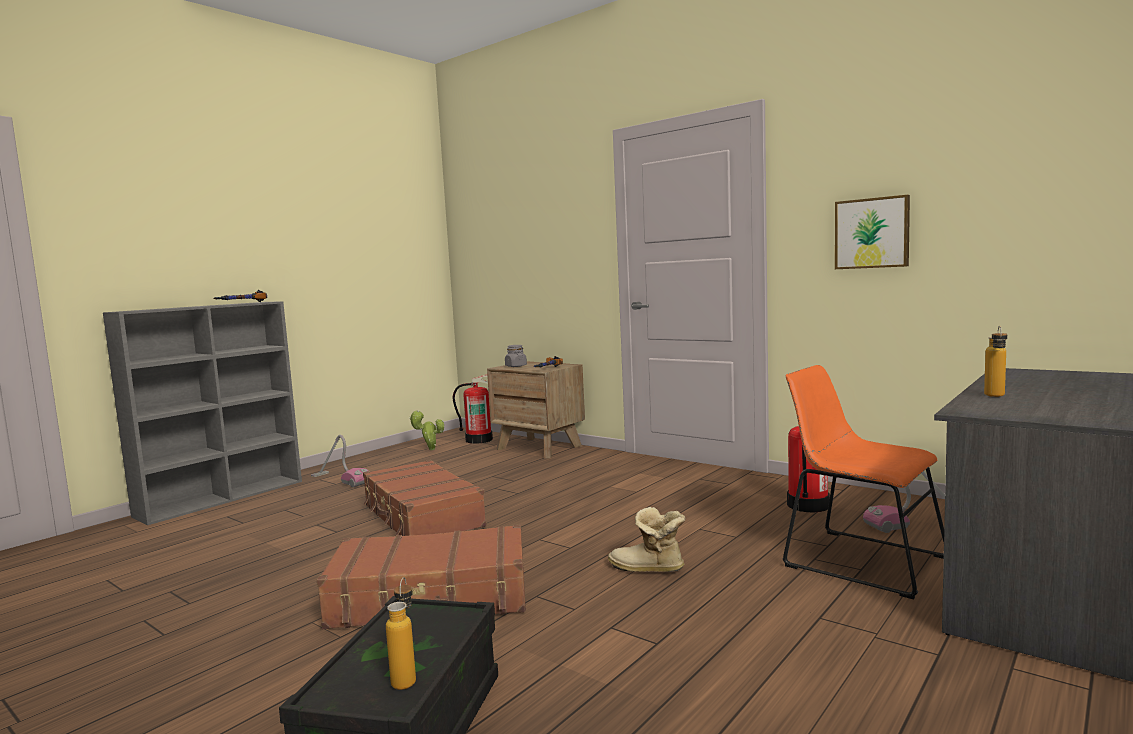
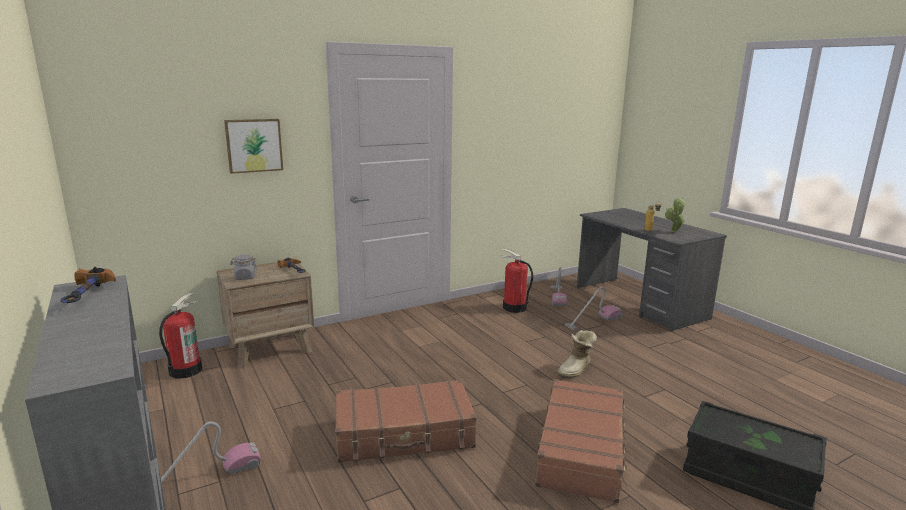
camera: 70 degrees left, 10 degrees up
bottle [386,577,416,690] -> none
potted plant [409,411,444,450] -> potted plant moved to [665,197,685,232]
orange chair [783,365,944,600] -> vacuum cleaner [565,287,623,330]
picture [835,195,910,269] -> picture moved to [224,119,283,174]

